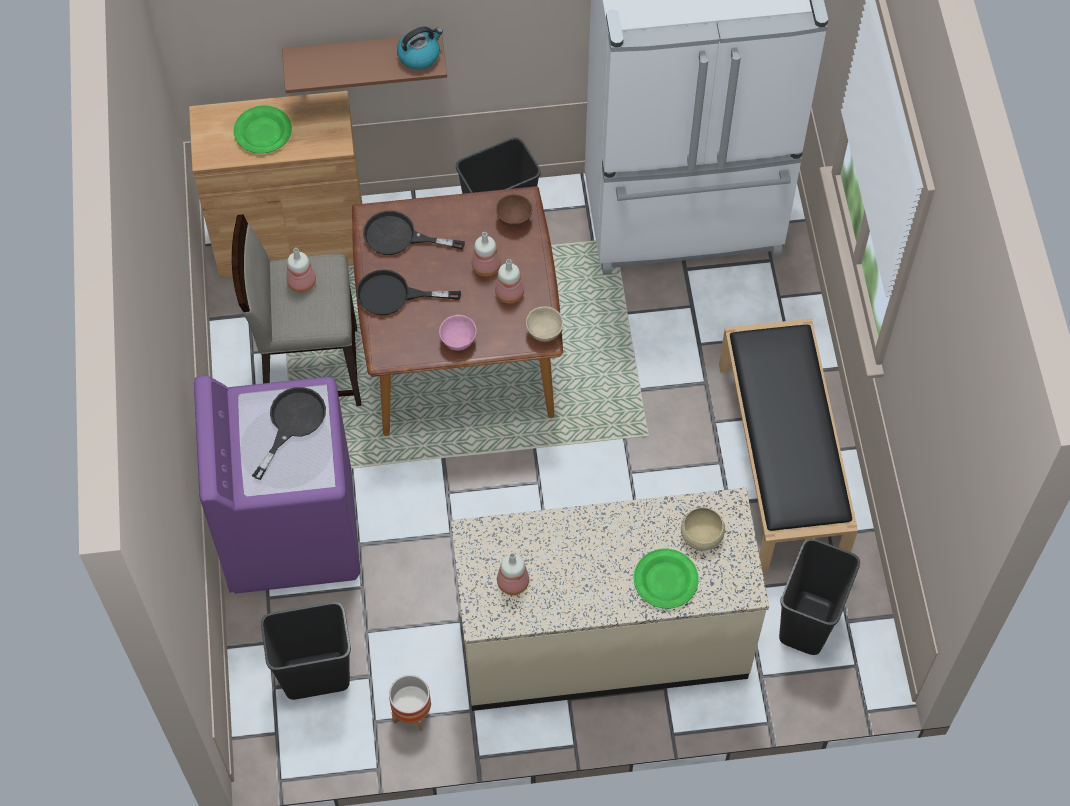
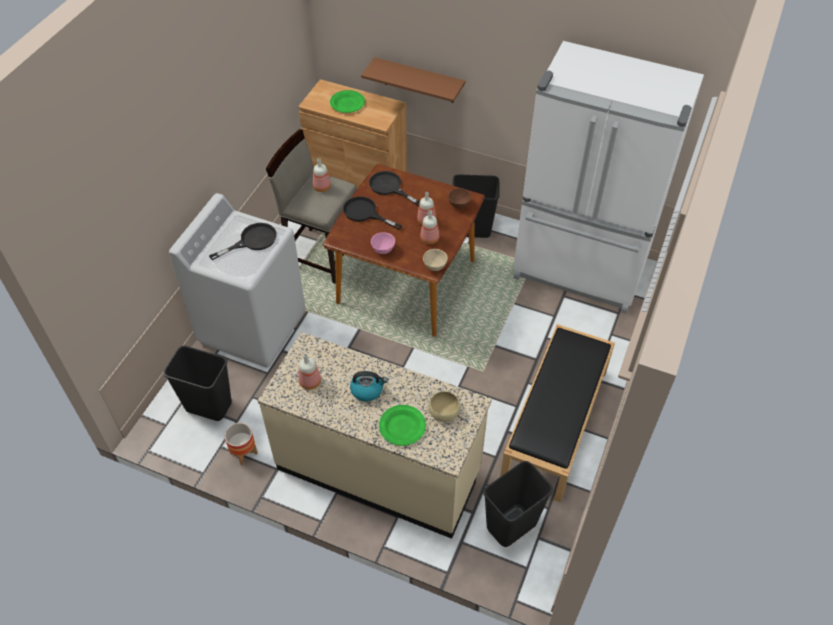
camera: 30 degrees right, 10 degrees down
purple washing machine [194,375,360,594] -> white washing machine [169,193,306,368]
kettle [397,26,443,70] -> kettle moved to [350,371,388,402]

